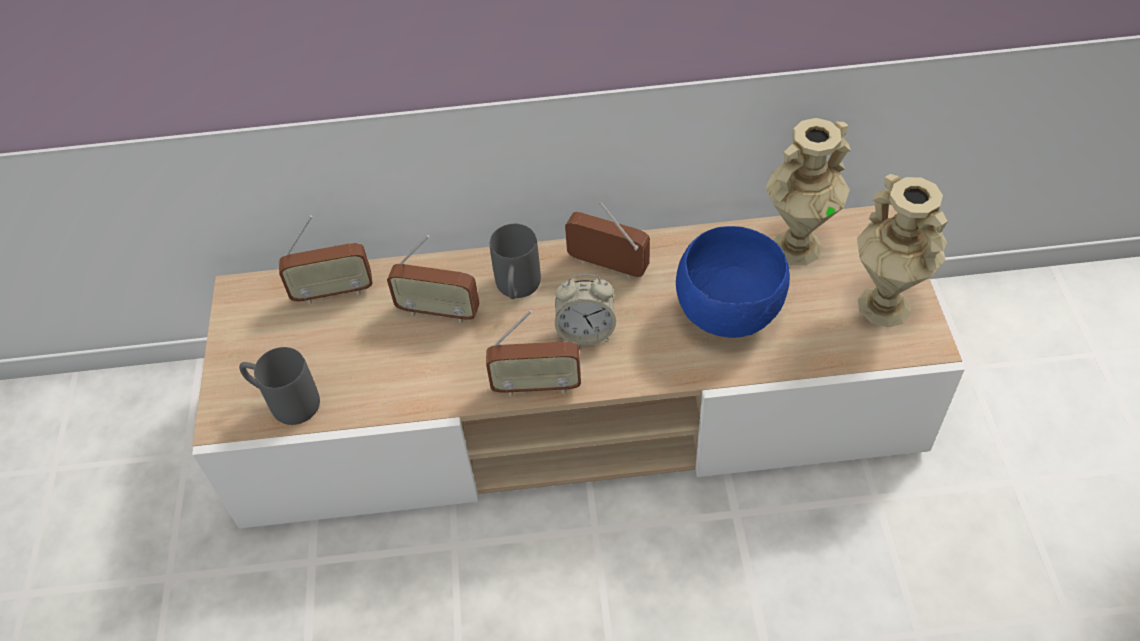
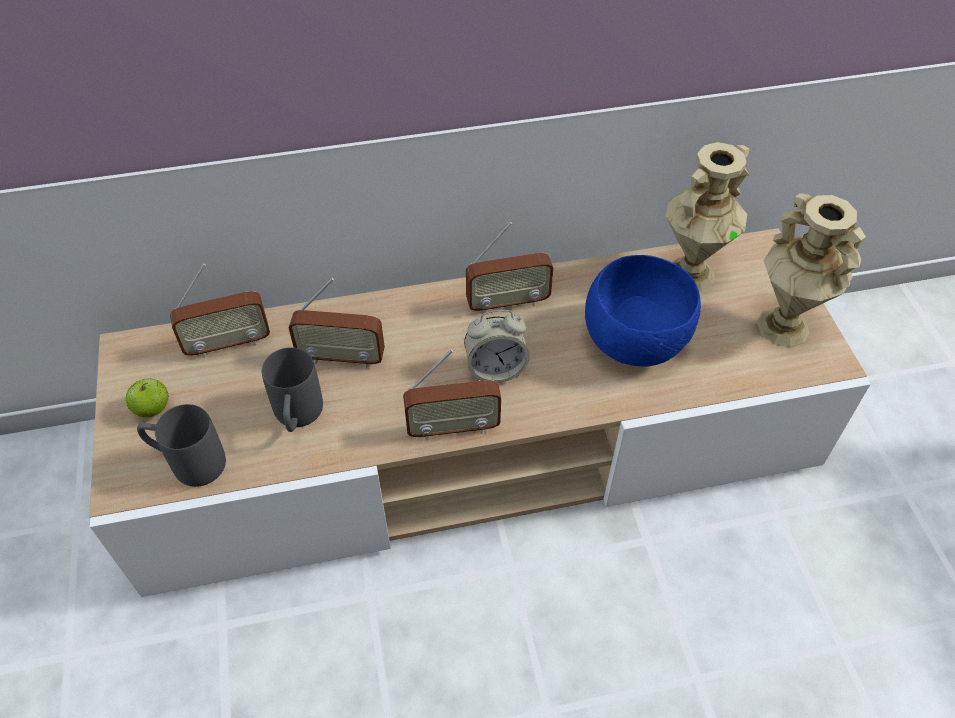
camera: 10 degrees left, 0 degrees up
grey mug [490,224,541,299] -> grey mug moved to [262,347,323,432]
radio [565,201,650,279] -> radio turned 150 degrees clockwise [466,222,554,313]
none -> apple [126,378,168,417]

